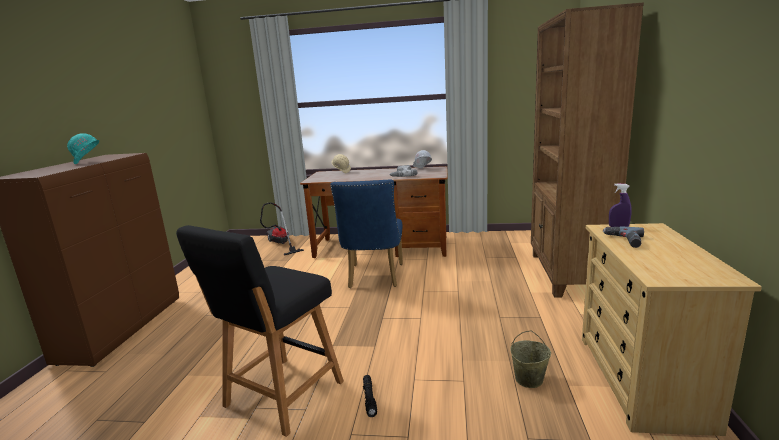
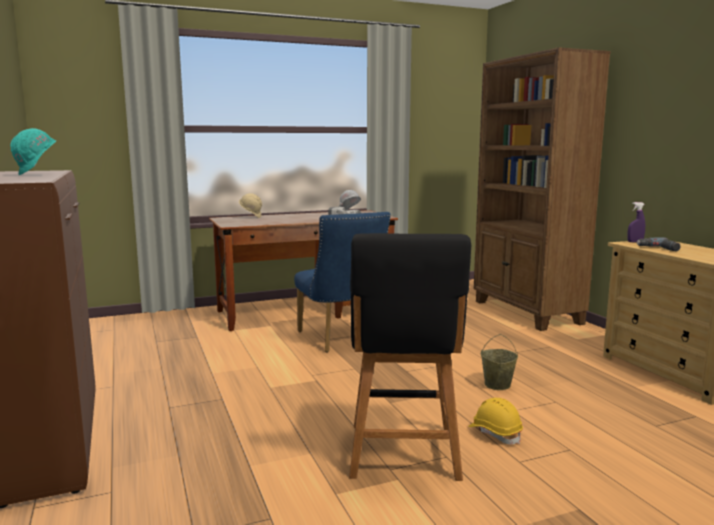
camera: 30 degrees left, 5 degrees down
vacuum cleaner [260,202,304,255] -> none
black flashlight [363,375,377,417] -> yellow hard hat [468,398,523,445]
beige bucket [510,330,551,388] -> beige bucket moved to [481,334,518,390]

